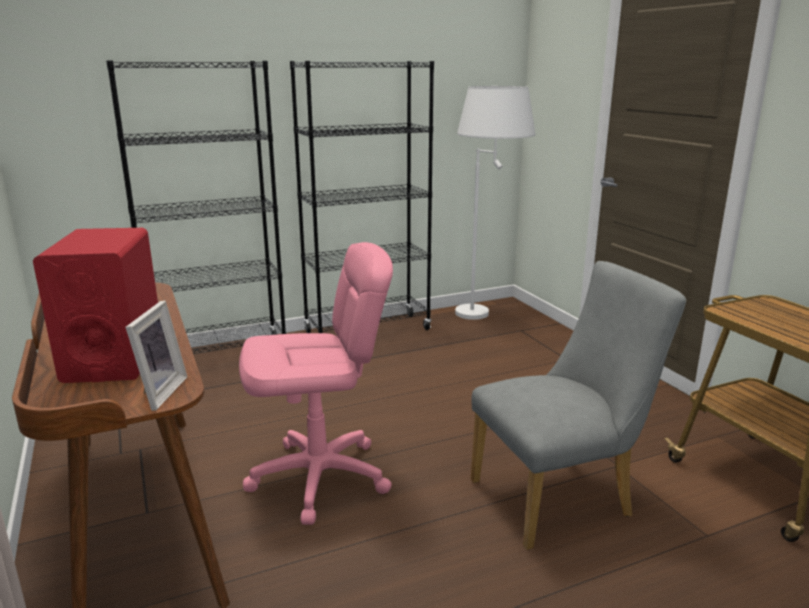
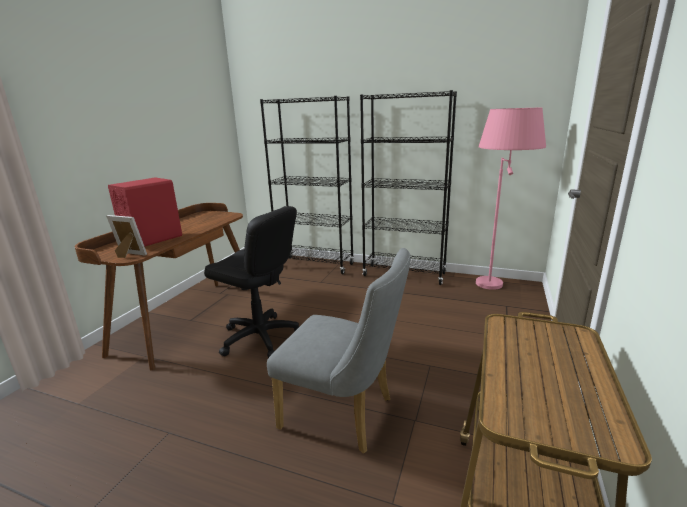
camera: 45 degrees right, 0 degrees up
picture frame [125,300,187,411] -> picture frame turned 120 degrees counterclockwise [106,215,147,258]
pink office chair [239,242,393,525] -> black office chair [204,206,300,358]
white floor lamp [455,86,535,320] -> pink floor lamp [476,108,546,290]

